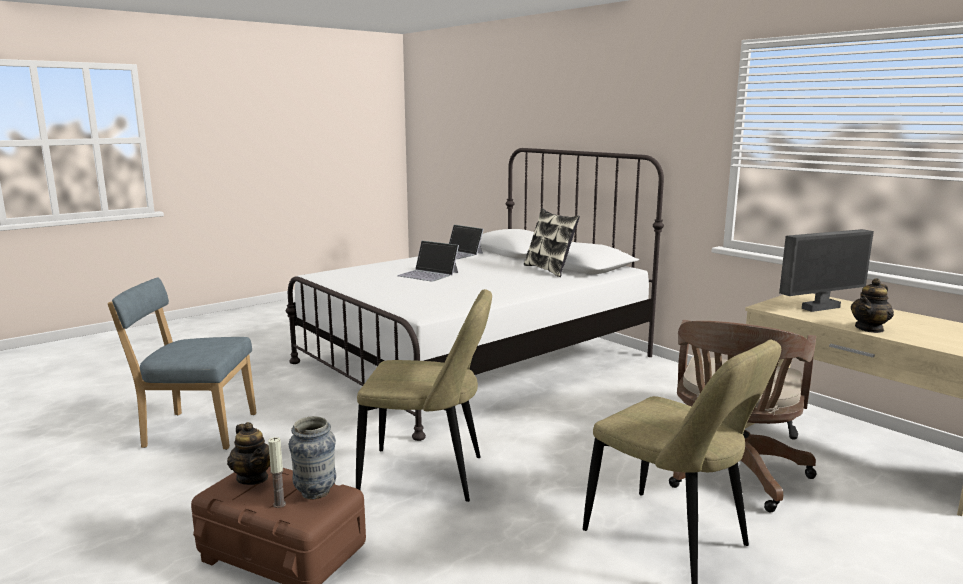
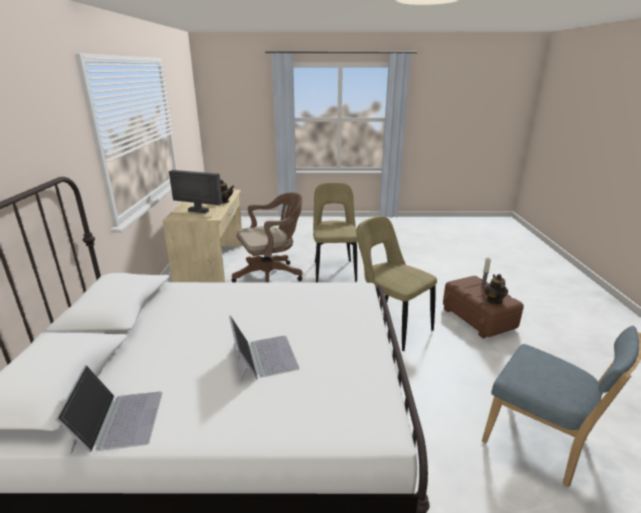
camera: 140 degrees left, 10 degrees up
vase [289,416,336,499] -> none
pillow [524,208,580,277] -> none

